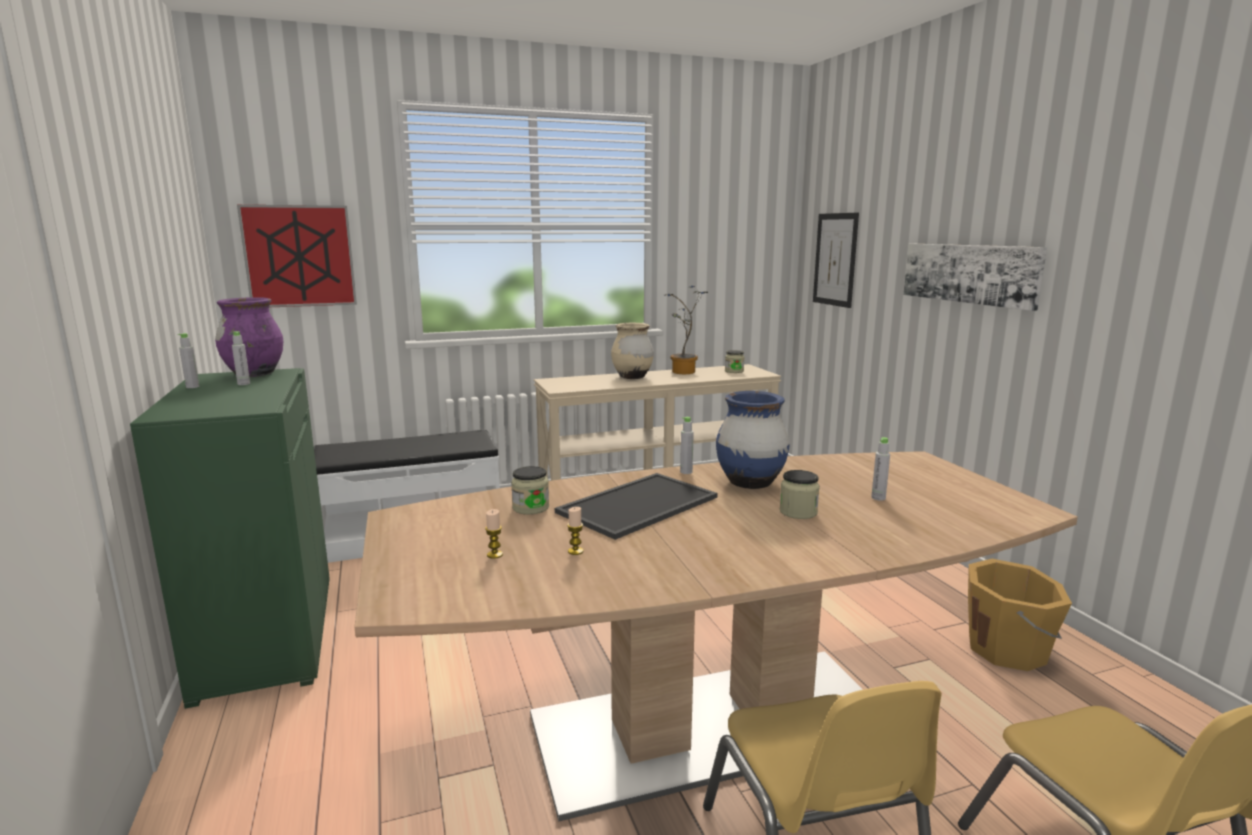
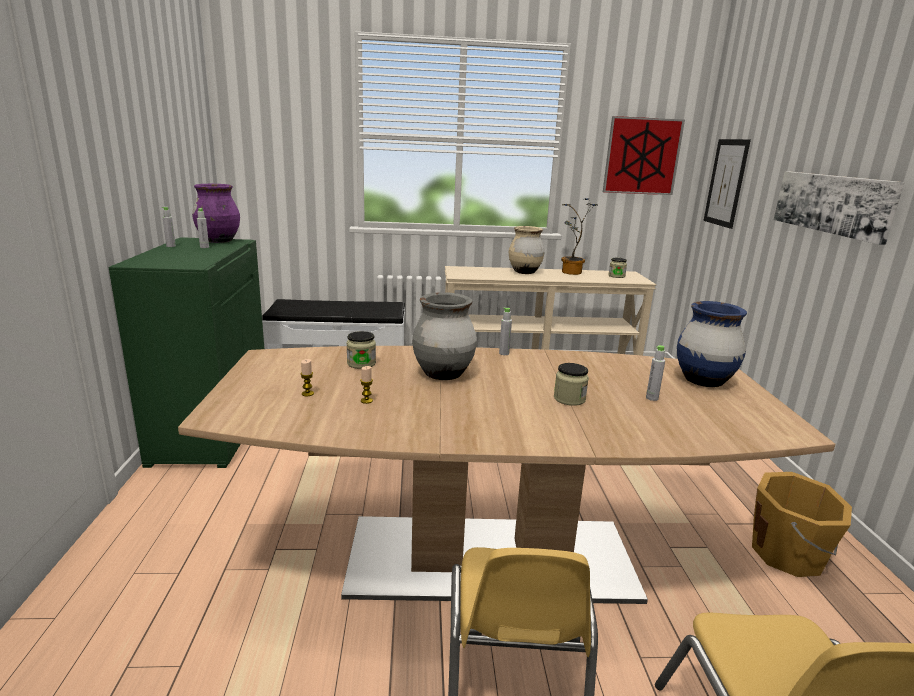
camera: 15 degrees right, 5 degrees up
picture [237,205,357,307] -> picture moved to [603,116,685,195]
tray [555,473,717,540] -> grey vase [412,292,477,380]
blue vase [716,391,790,489] -> blue vase moved to [677,301,747,387]

